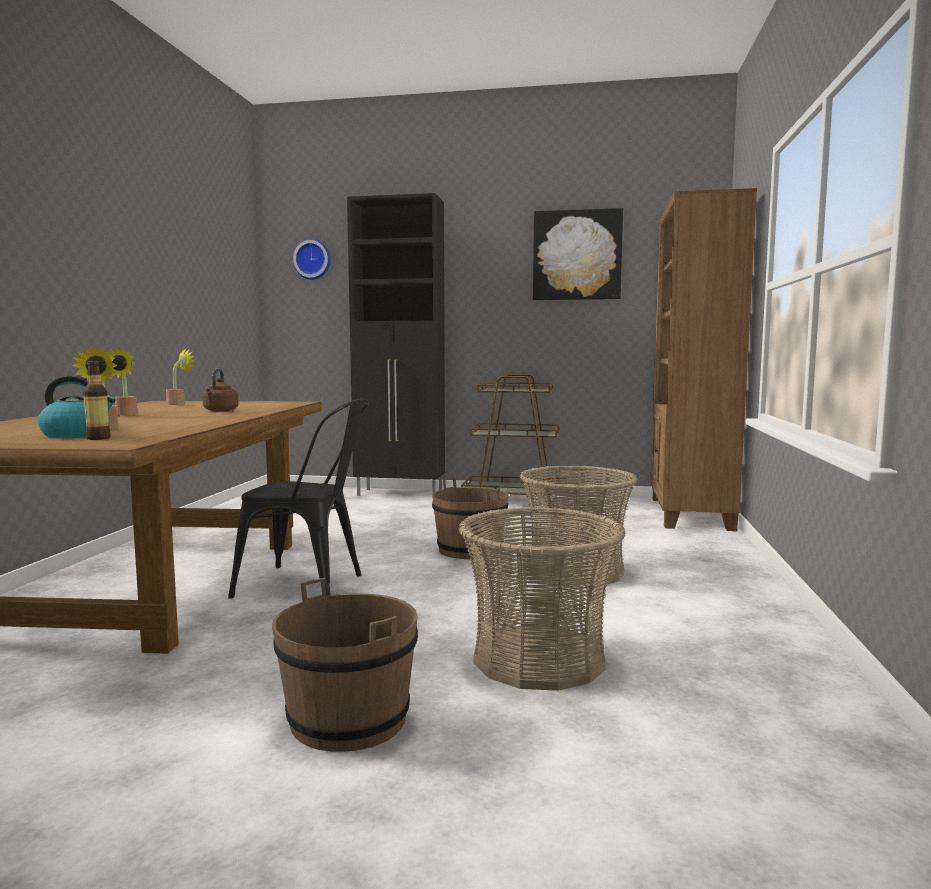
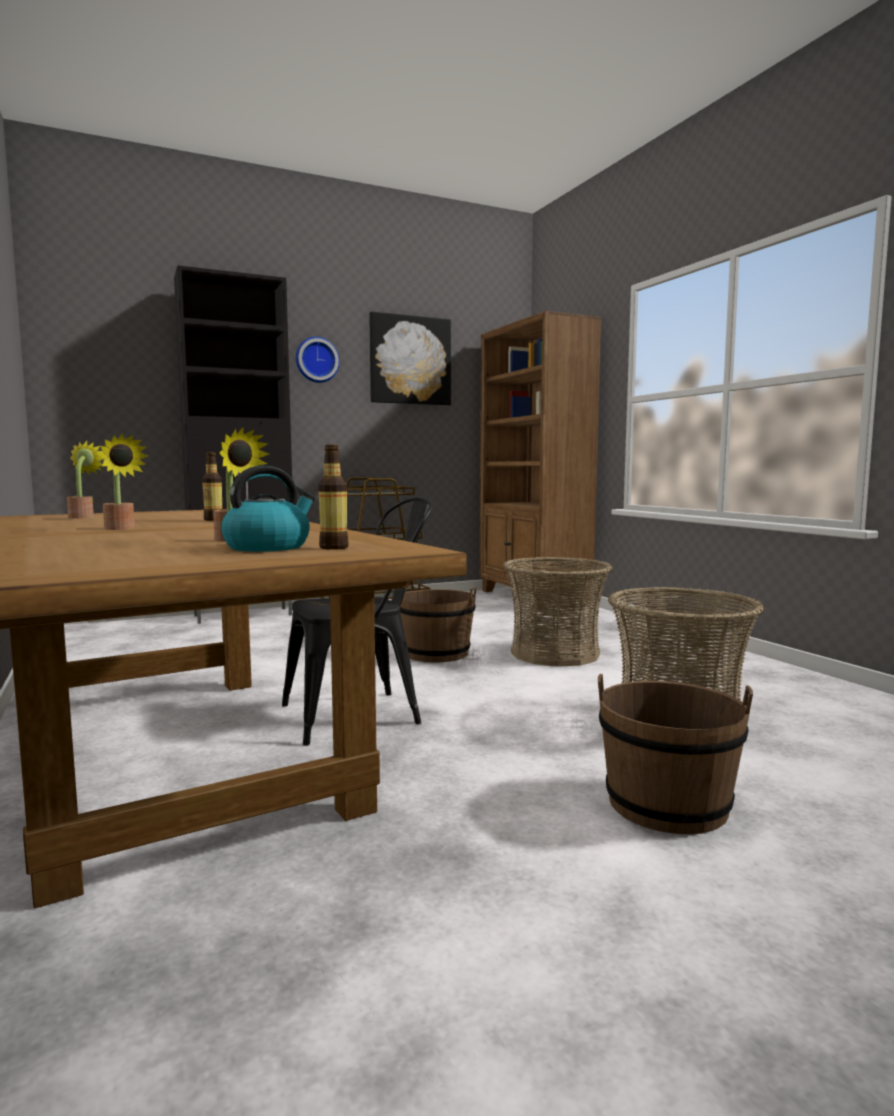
camera: 35 degrees left, 0 degrees up
brown kettle [202,369,239,412] -> bottle [202,452,223,521]
wall clock [293,239,331,280] -> wall clock moved to [296,337,340,383]

